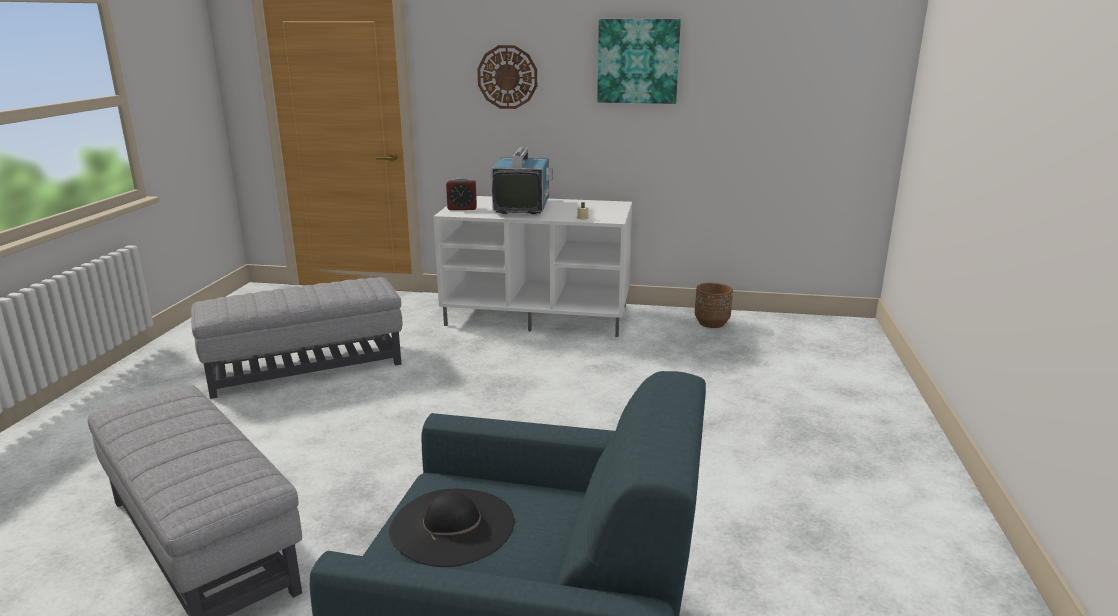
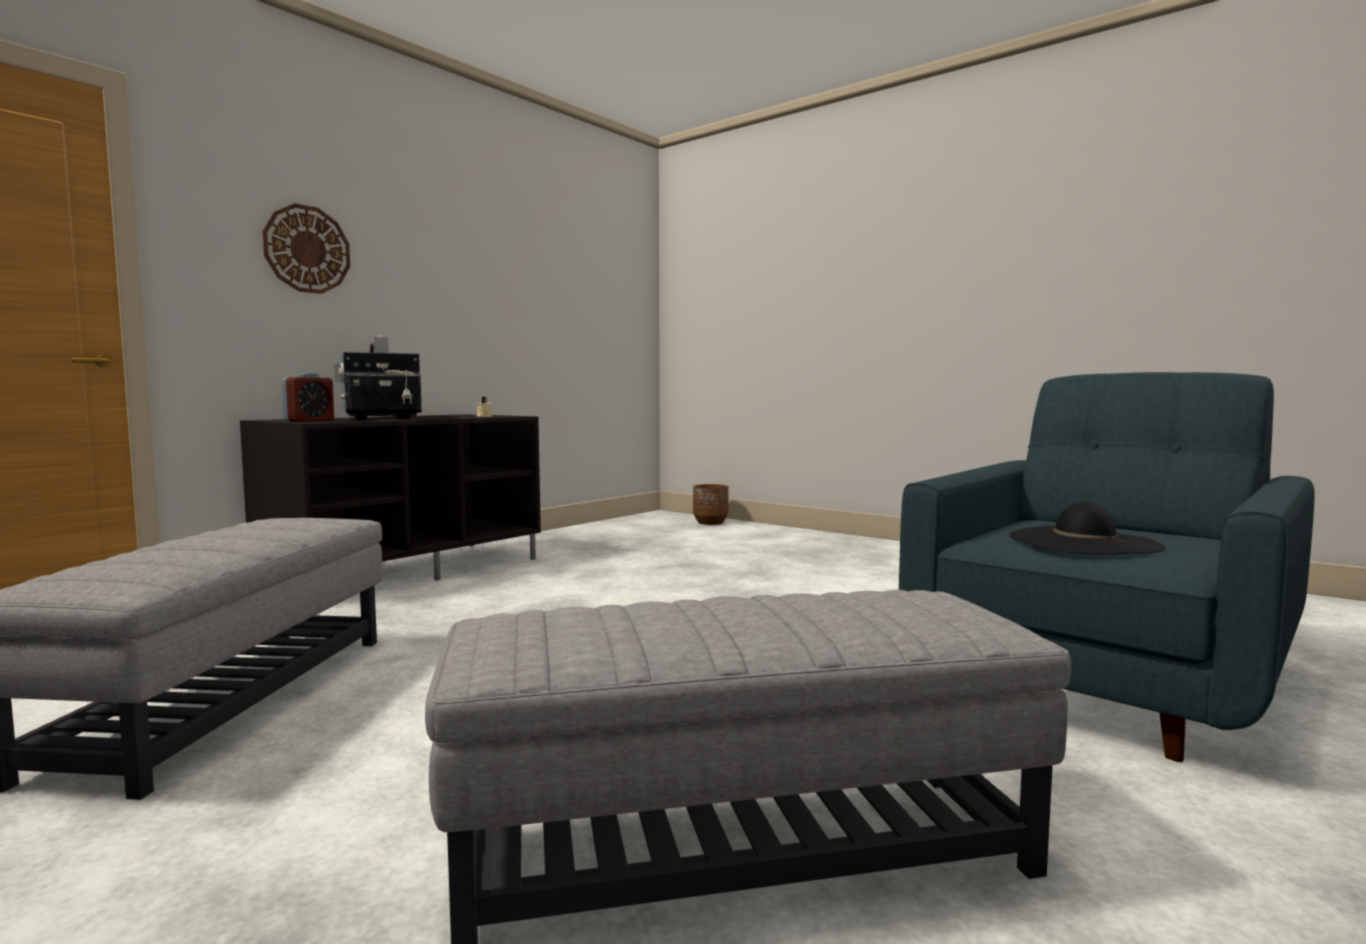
camera: 60 degrees left, 15 degrees down
white tv stand [433,196,632,337] -> black tv stand [240,414,541,581]
television [491,147,553,214] -> television turned 150 degrees counterclockwise [334,335,422,419]
picture [597,19,681,104] -> none
brown planter [695,283,733,328] -> brown planter moved to [693,484,728,525]

